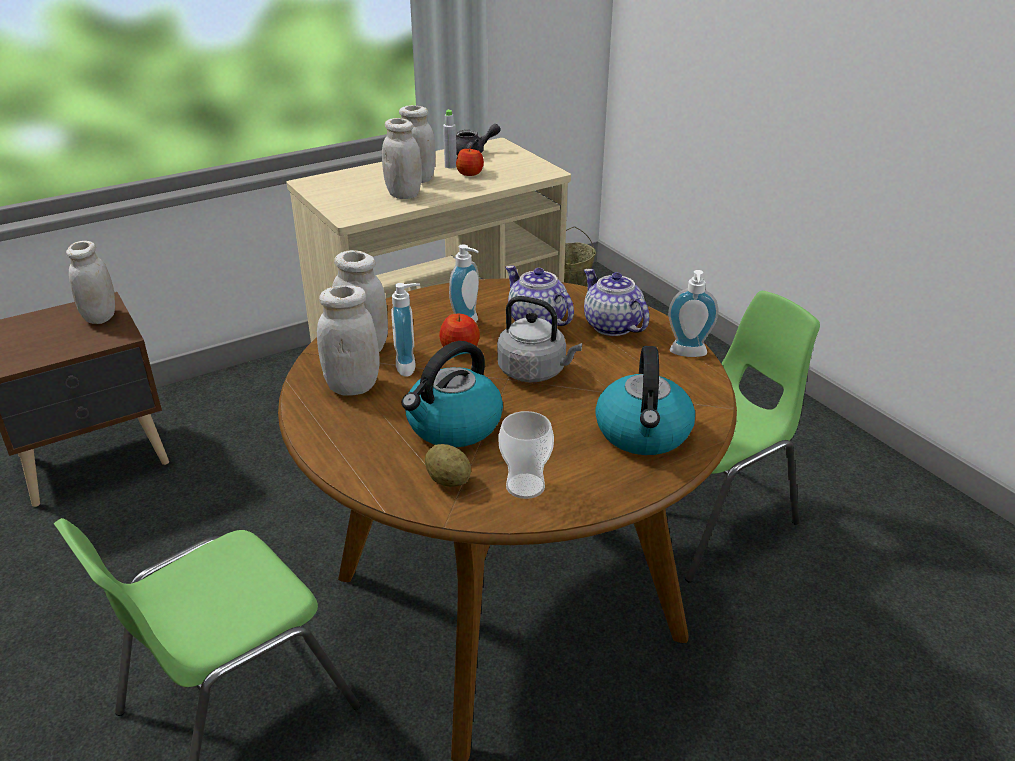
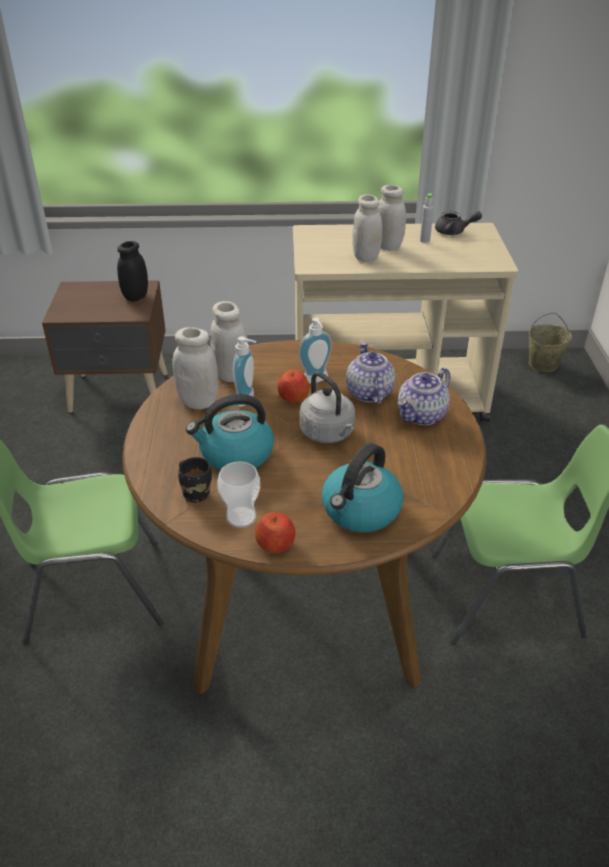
camera: 30 degrees right, 5 degrees up
white jar [66,241,115,324] -> black jar [117,241,148,302]
potato [425,444,471,487] -> black mug [178,457,212,502]
apple [456,146,484,176] -> apple moved to [255,512,296,553]
teapot [584,269,649,336] -> teapot turned 135 degrees counterclockwise [398,368,450,425]
soap dispenser [668,270,718,357] -> none

